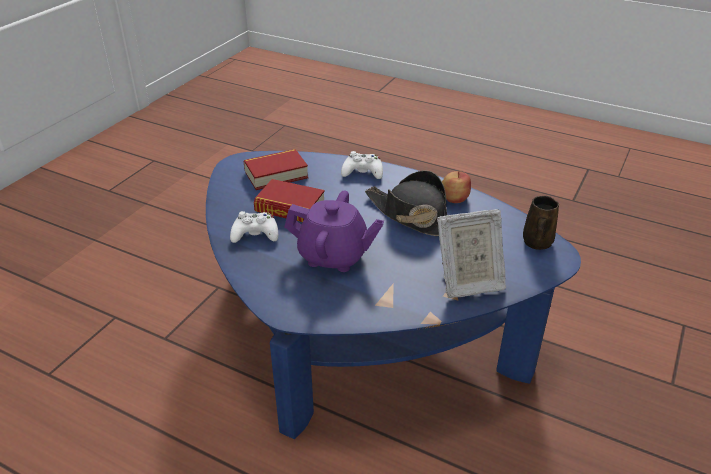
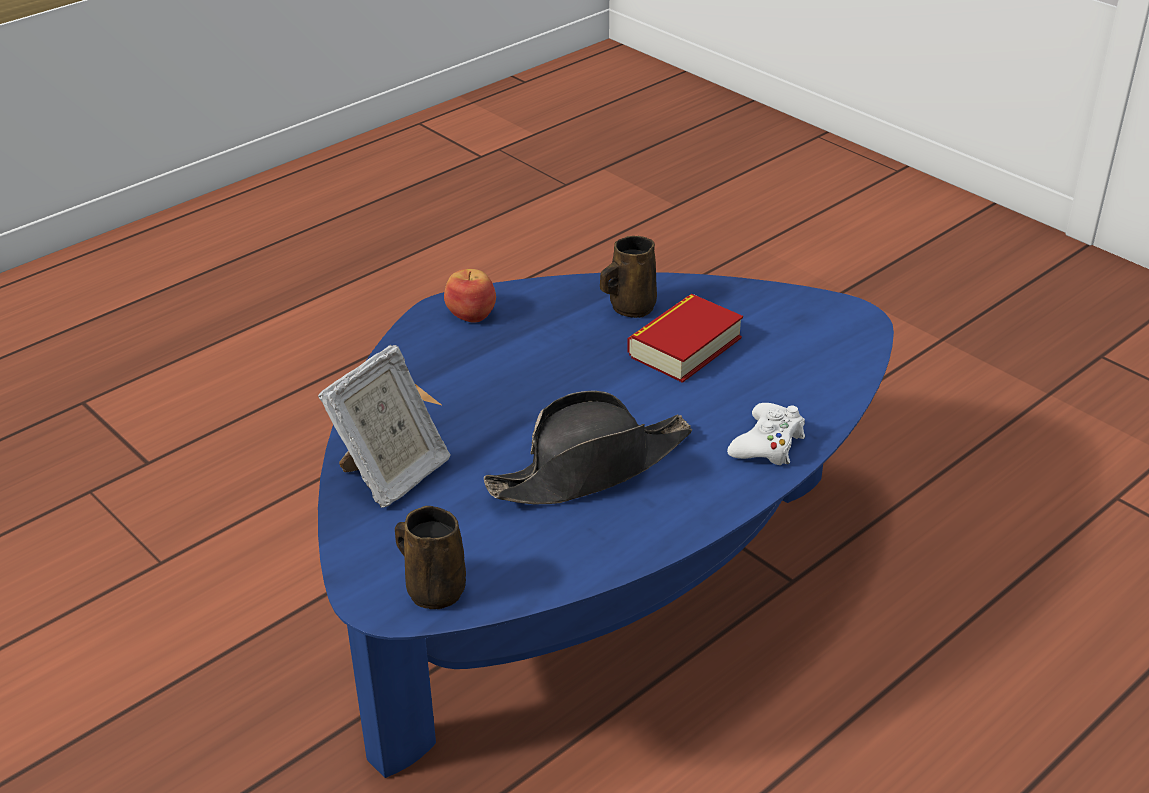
camera: 110 degrees right, 0 degrees up
white game controller [230,211,278,243] -> brown mug [600,236,657,318]
book [244,149,308,190] -> none
purple teapot [284,191,384,272] -> none
picture frame [437,209,506,298] -> picture frame turned 150 degrees counterclockwise [318,345,450,508]
apple [442,171,471,203] -> apple moved to [444,269,496,323]

